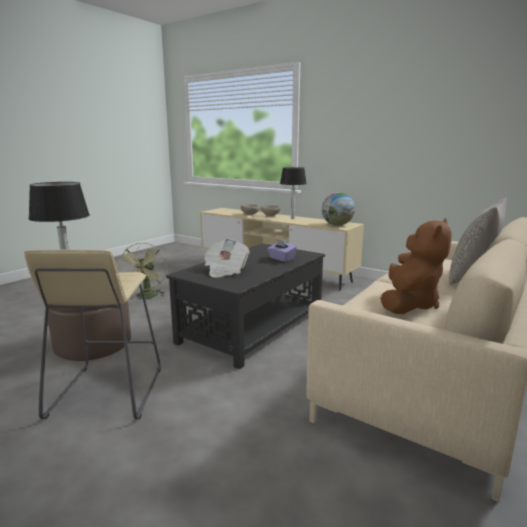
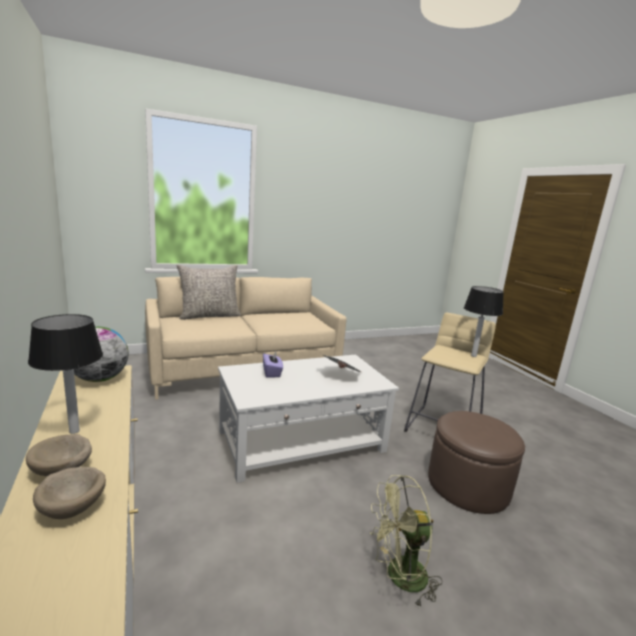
camera: 150 degrees left, 0 degrees up
green fan [118,243,167,299] -> green fan turned 135 degrees counterclockwise [370,475,442,606]
black coffee table [166,244,325,369] -> white coffee table [218,355,399,483]
brown plush toy [380,218,452,314] -> none

